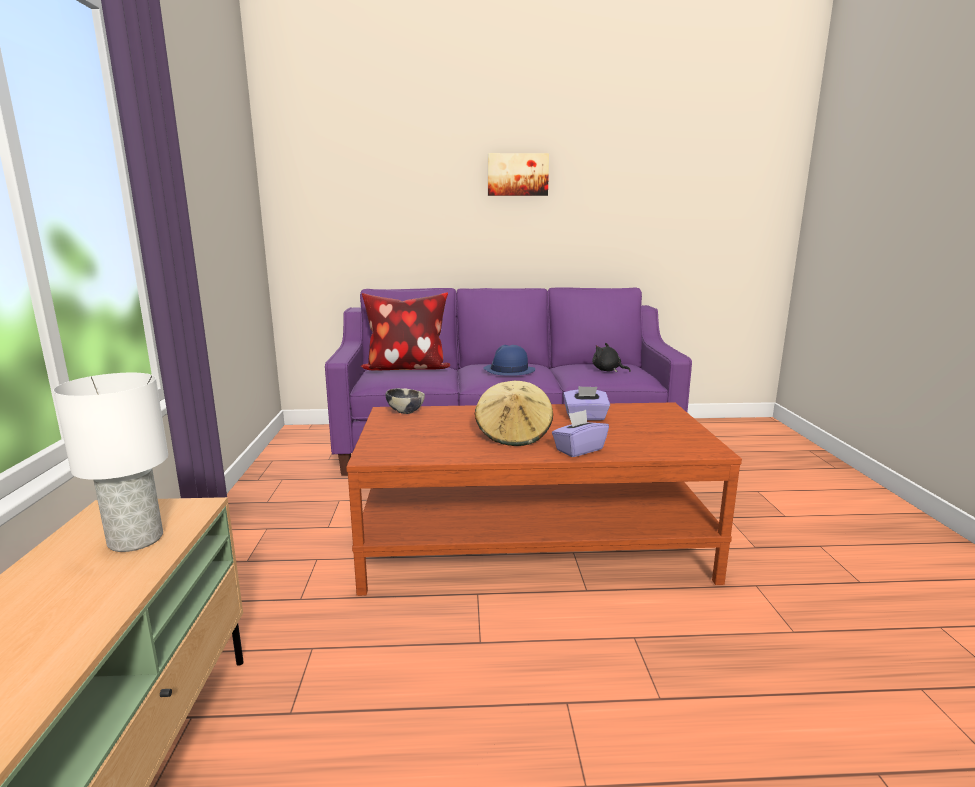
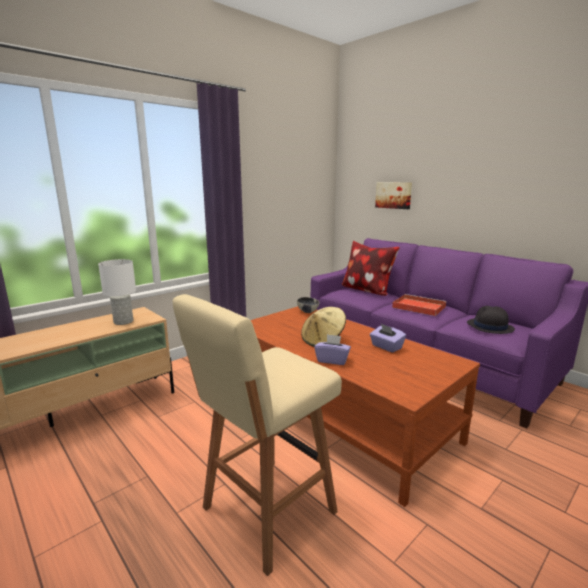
camera: 50 degrees right, 0 degrees up
blue hat [483,345,535,376] -> red tray [392,294,446,316]
picture [488,153,549,196] -> picture moved to [375,182,412,209]
black plush toy [592,343,631,372] -> black hat [467,306,515,334]
none -> beige stool [173,294,342,576]

